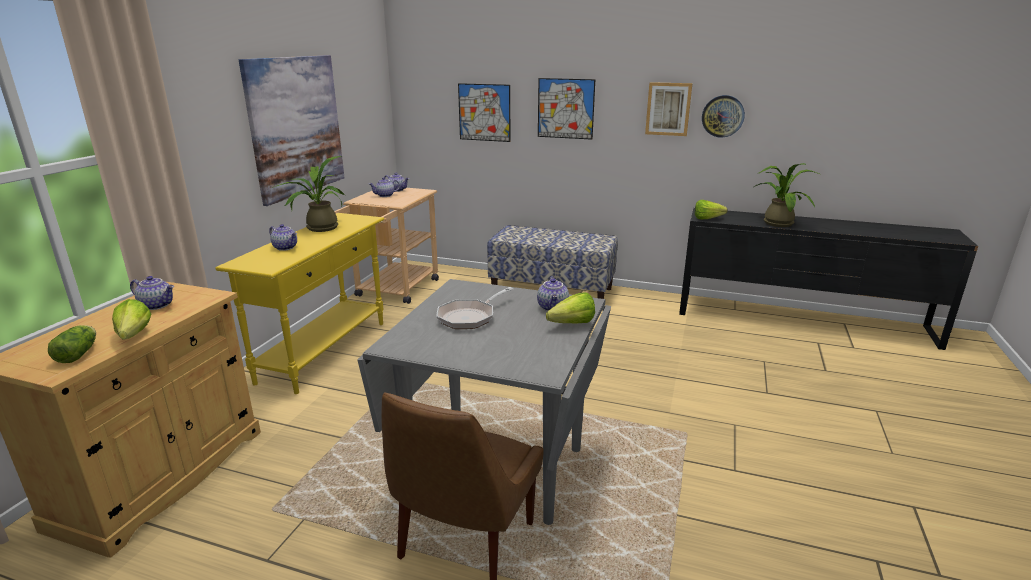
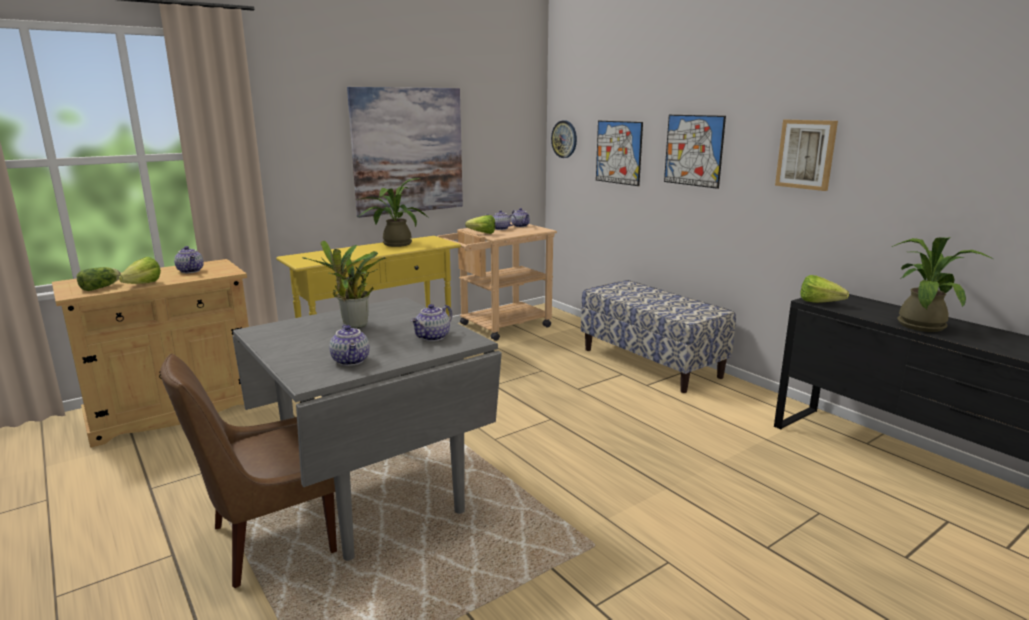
camera: 35 degrees right, 5 degrees down
teapot [269,224,297,251] -> teapot moved to [330,324,369,366]
frying pan [436,287,514,329] -> potted plant [302,240,386,328]
lettuce [546,292,595,324] -> lettuce moved to [465,215,495,234]
wall clock [702,95,745,138] -> wall clock moved to [551,121,577,158]

